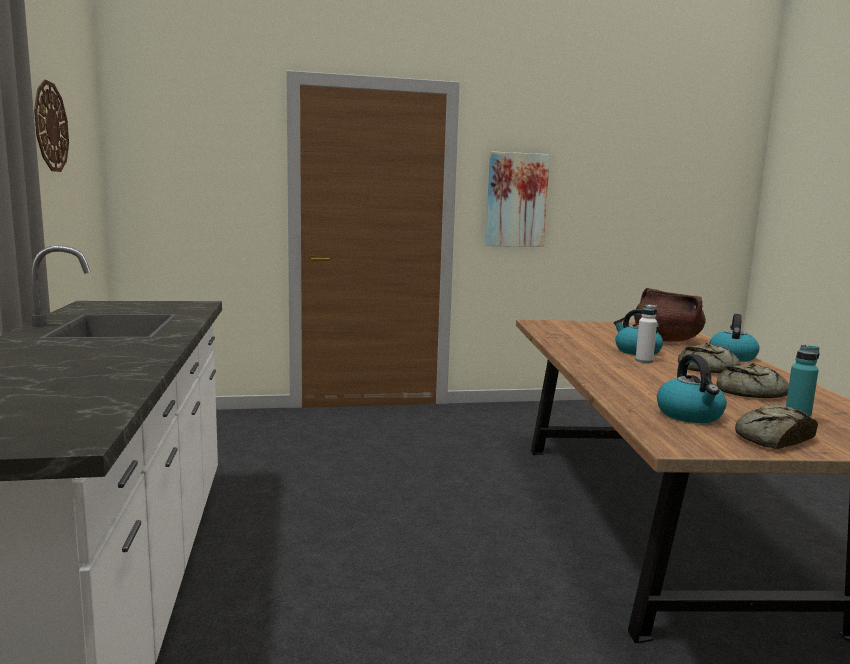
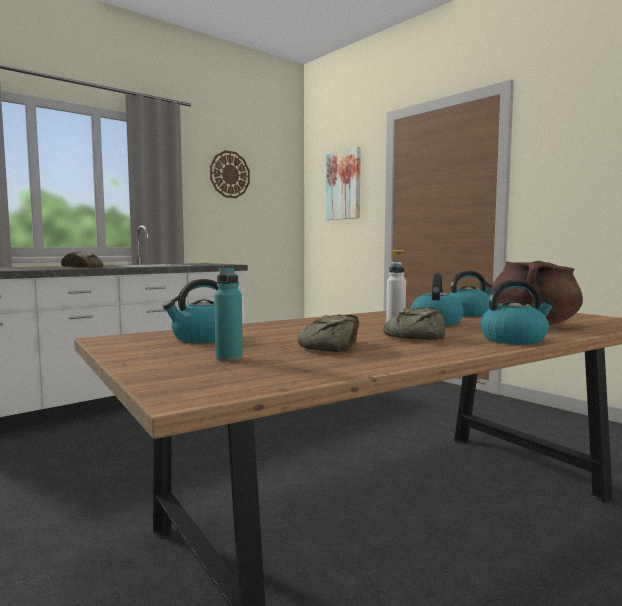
camera: 60 degrees right, 5 degrees down
picture [485,152,550,247] -> picture moved to [326,147,361,220]
bread [735,404,818,449] -> bread moved to [61,252,103,268]
none -> kettle [449,271,492,317]

